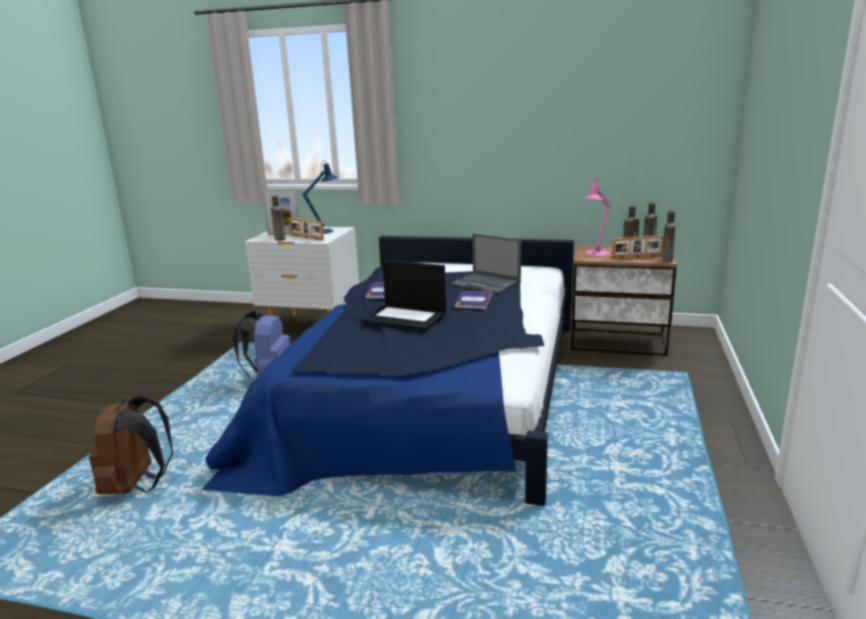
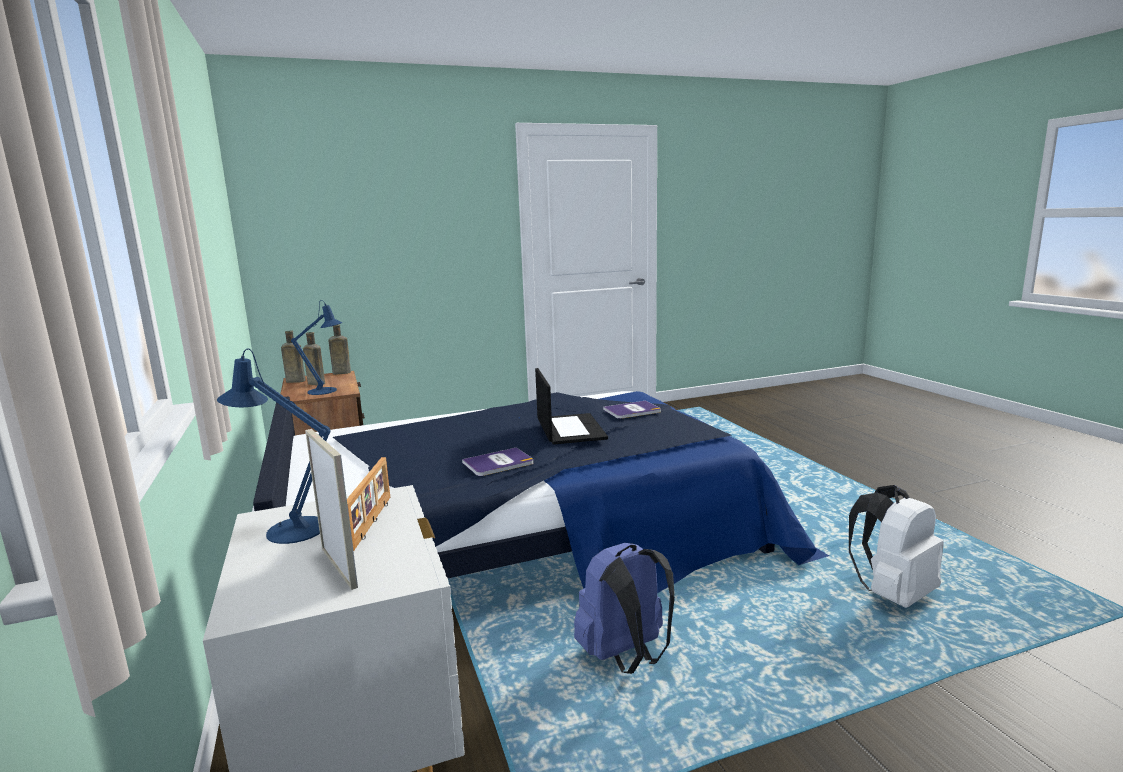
camera: 125 degrees left, 5 degrees down
brown backpack [89,396,173,494] -> white backpack [849,485,944,608]
brown bottle [271,196,286,241] -> none
laptop [450,234,521,294] -> none
book [454,291,492,309] -> book moved to [603,401,661,419]
pink table lamp [584,176,611,257] -> blue table lamp [291,300,343,395]
picture frame [612,235,664,259] -> none

